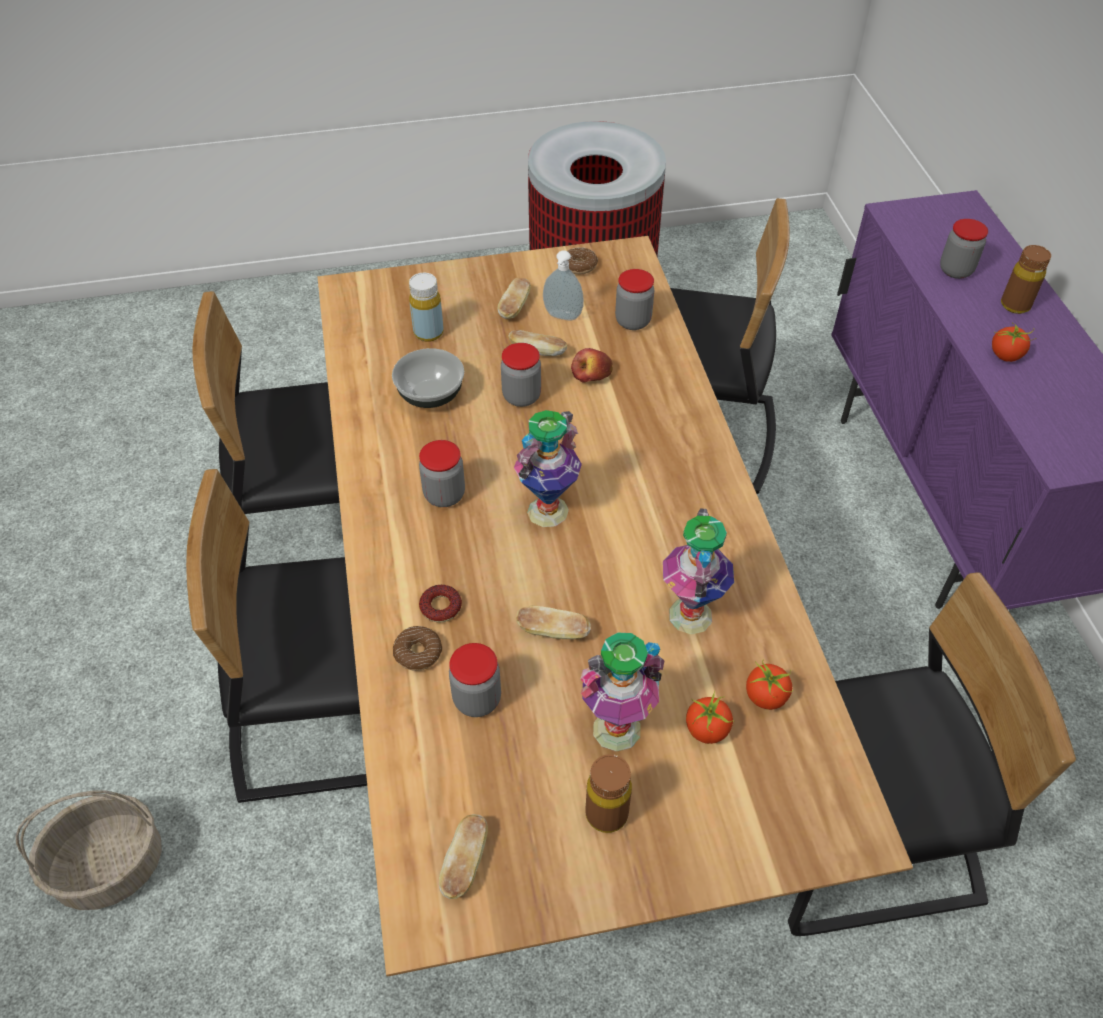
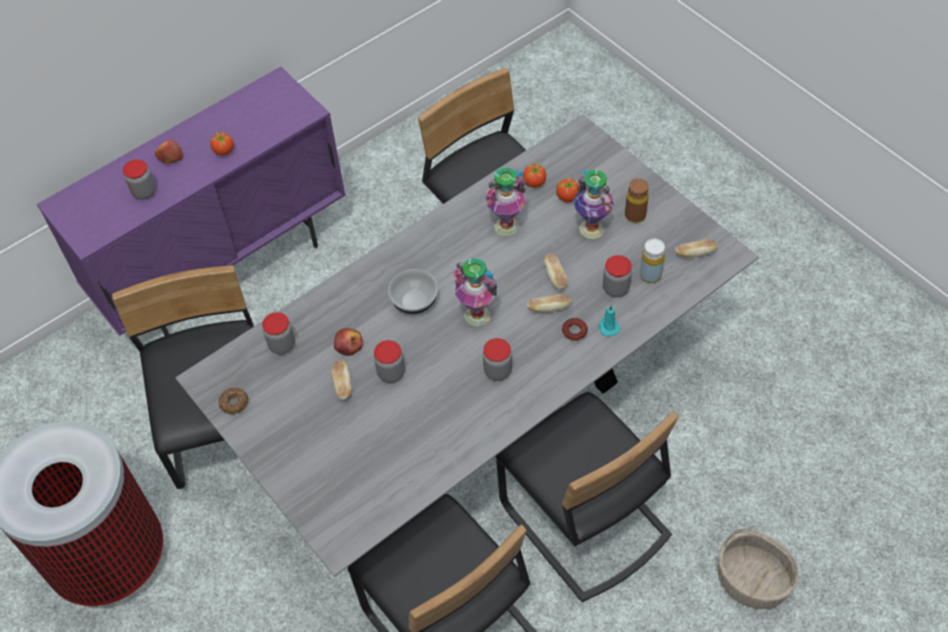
camera: 115 degrees left, 5 degrees up
brown dining table [318,236,913,977] -> grey dining table [175,114,759,577]
bowl [392,348,464,408] -> bowl moved to [388,269,438,314]
donut [393,626,442,671] -> turquoise candle [599,305,620,336]
yellow bottle [409,273,444,342] -> yellow bottle moved to [640,239,665,283]
bread [498,277,531,319] -> bread moved to [527,294,571,312]
soap dispenser [543,250,584,320] -> none
brown bottle [1001,245,1051,314] -> apple [155,140,183,164]

